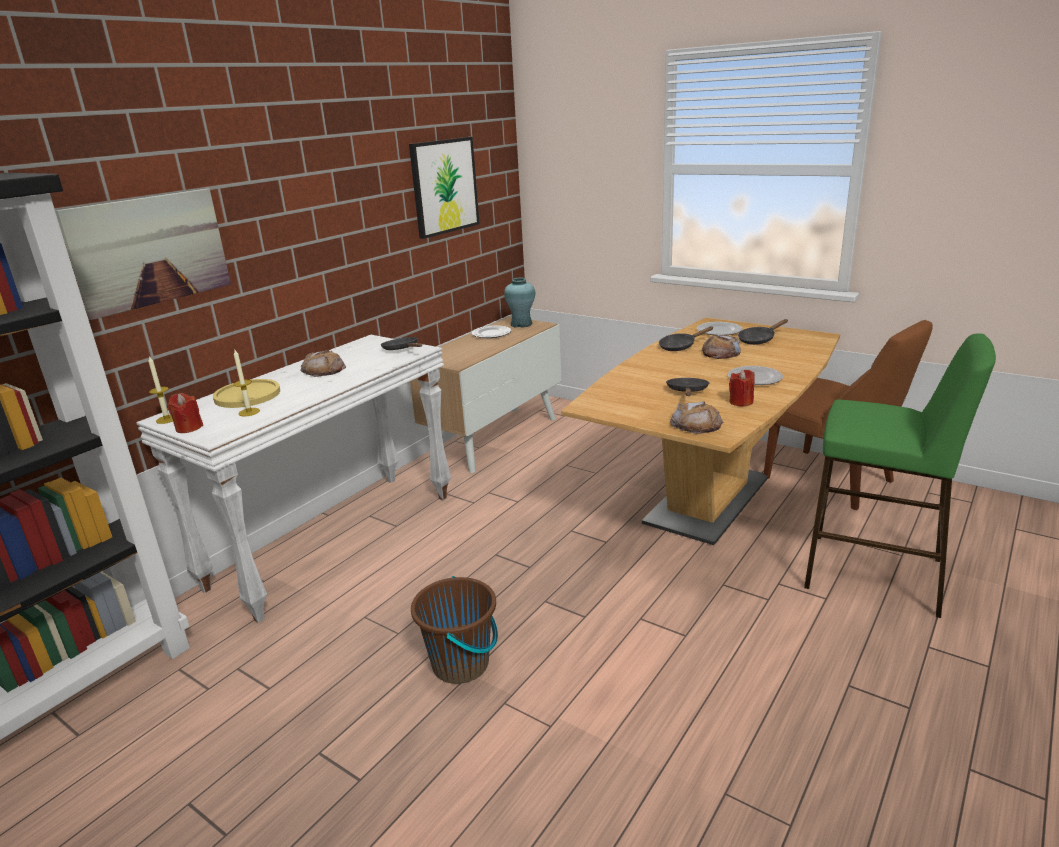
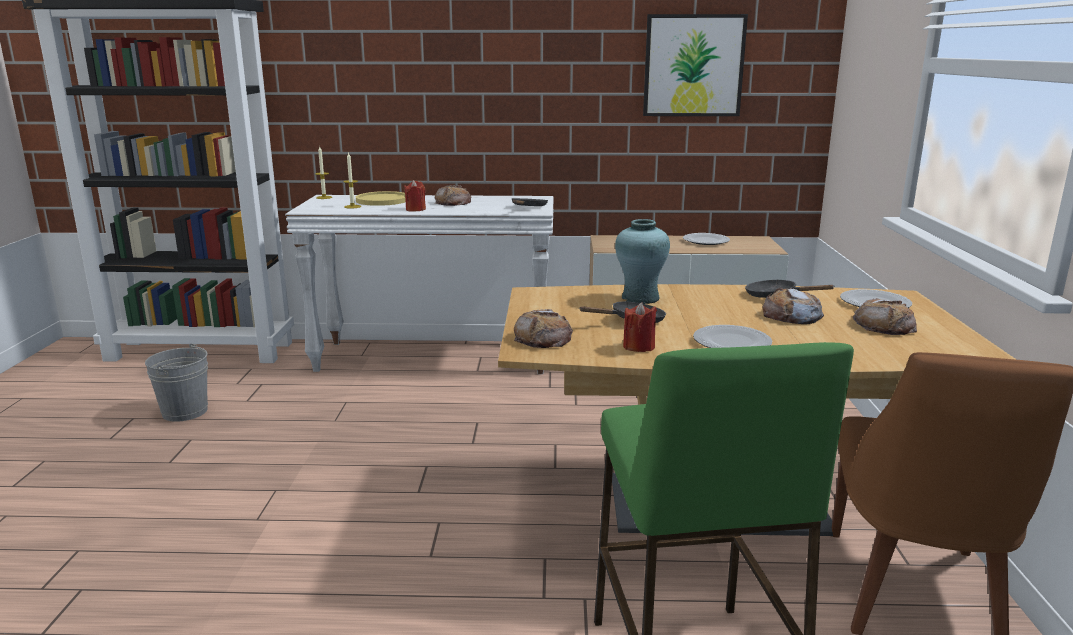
camera: 55 degrees right, 5 degrees down
picture [55,189,231,320] -> none
red candle [167,393,203,433] -> red candle moved to [404,180,426,212]
brown bucket [411,576,498,684] -> none
turquoise vase [504,278,535,328] -> turquoise vase moved to [615,219,670,304]
black frying pan [738,319,788,345] -> bread [853,298,917,335]
none -> grey bucket [145,343,208,422]

